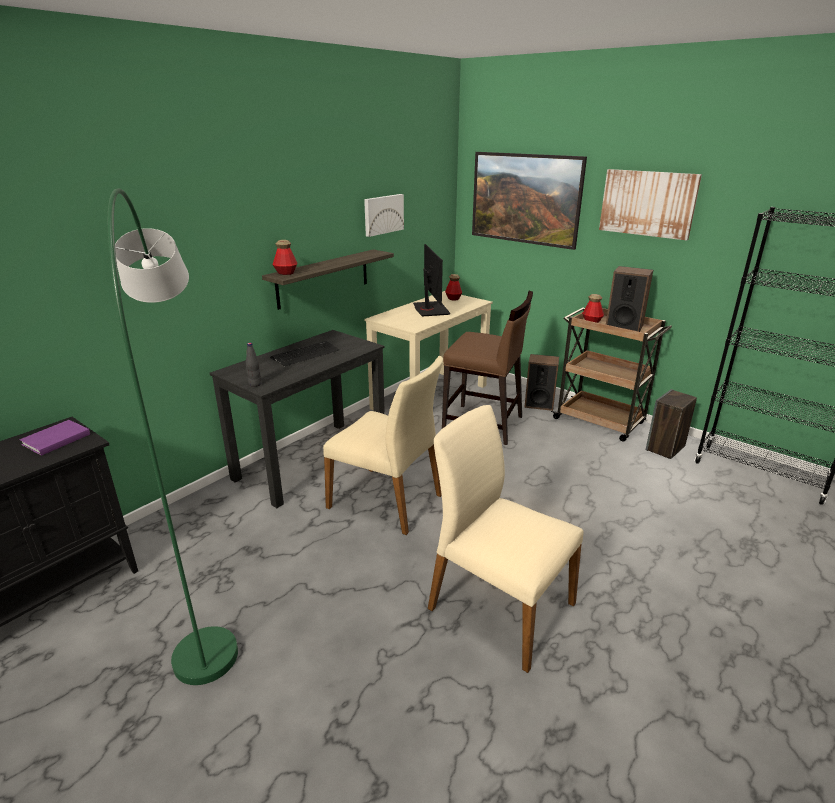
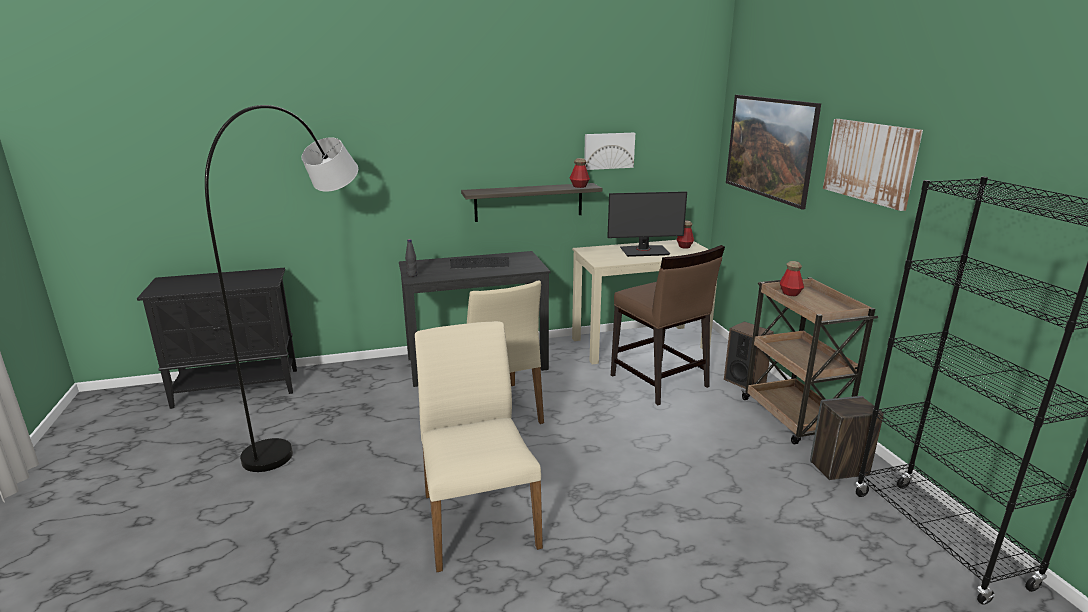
camera: 35 degrees right, 5 degrees down
purple book [20,420,90,456] -> none
green floor lamp [108,188,238,685] -> grey floor lamp [205,105,358,472]
bottle [273,240,298,275] -> bottle moved to [570,158,590,188]
monitor [413,244,450,317] -> monitor turned 60 degrees clockwise [607,191,687,257]
speaker [606,266,653,332] -> none

